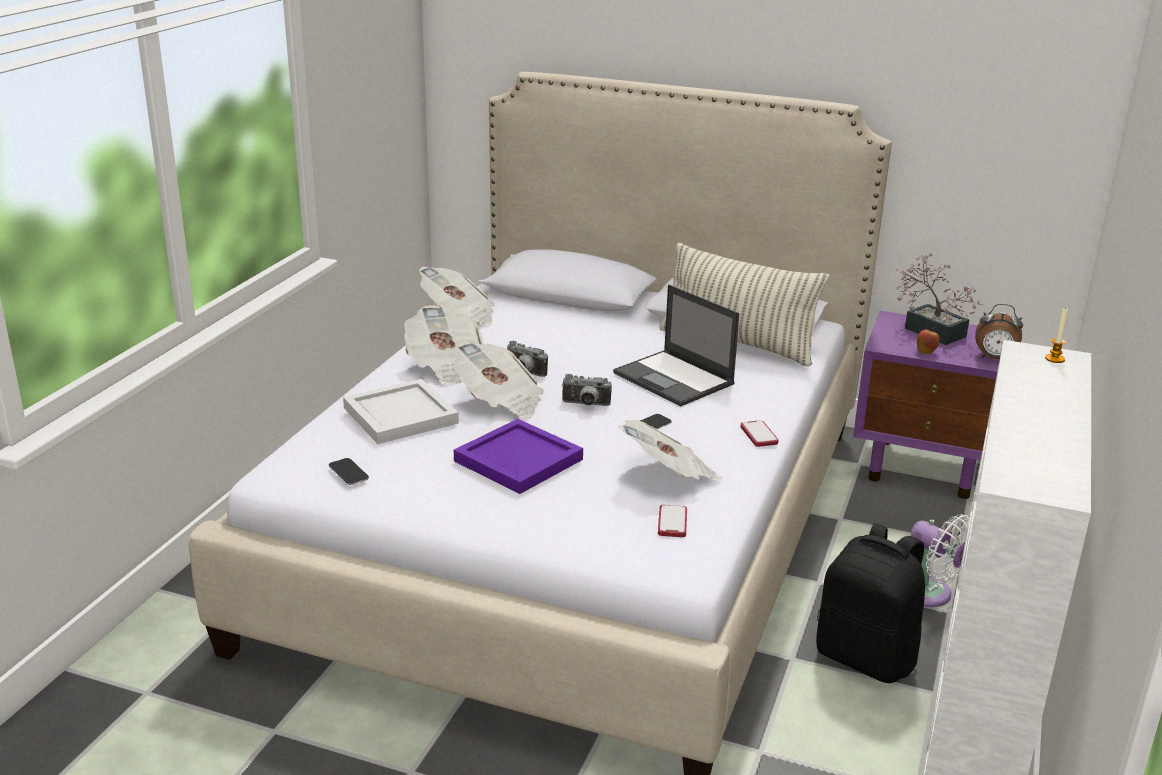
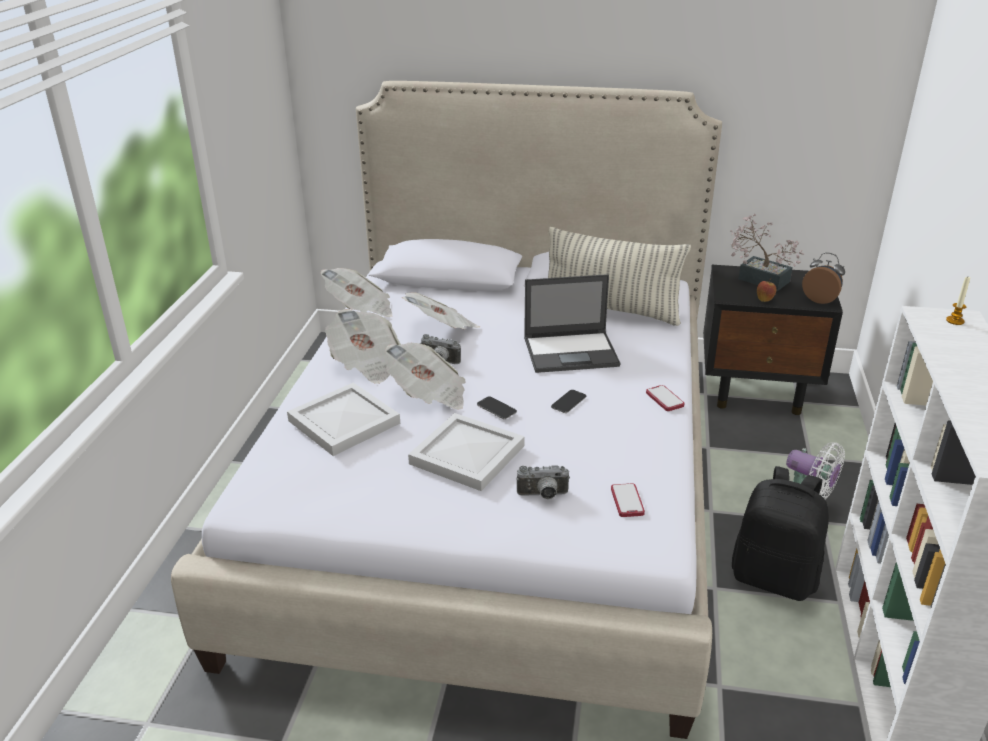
camera: 10 degrees left, 5 degrees up
phone [329,458,369,485] -> phone moved to [477,396,517,419]
purple tray [454,419,583,494] -> white tray [408,413,525,491]
camera [562,374,612,406] -> camera moved to [516,465,570,499]
laptop [613,285,739,407] -> laptop turned 45 degrees counterclockwise [524,274,621,373]
newspaper [618,420,722,480] -> newspaper moved to [402,292,480,330]
purple nightstand [853,311,1000,499] -> black nightstand [703,265,843,415]
alarm clock [975,304,1023,359] -> alarm clock turned 150 degrees counterclockwise [802,252,845,304]

